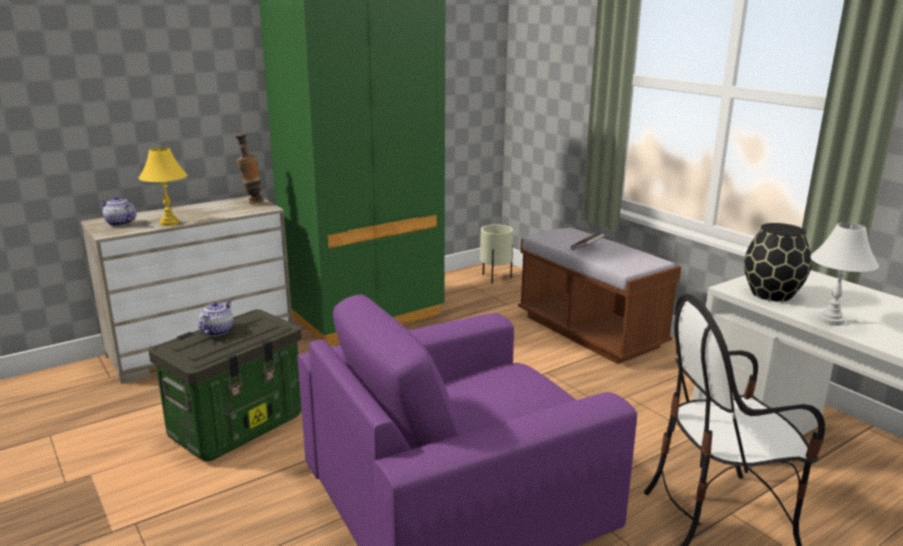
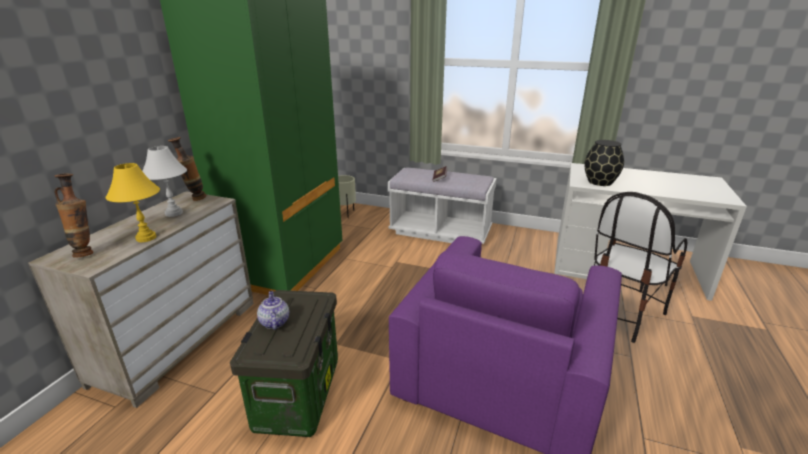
camera: 35 degrees left, 5 degrees up
teapot [100,196,137,226] -> vase [54,173,93,258]
brown bench [518,228,681,364] -> white bench [388,167,497,244]
white table lamp [810,223,879,326] -> white table lamp moved to [142,146,187,217]

